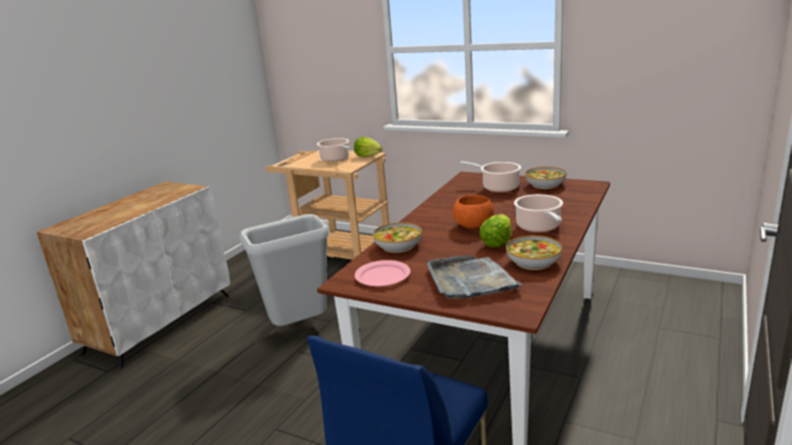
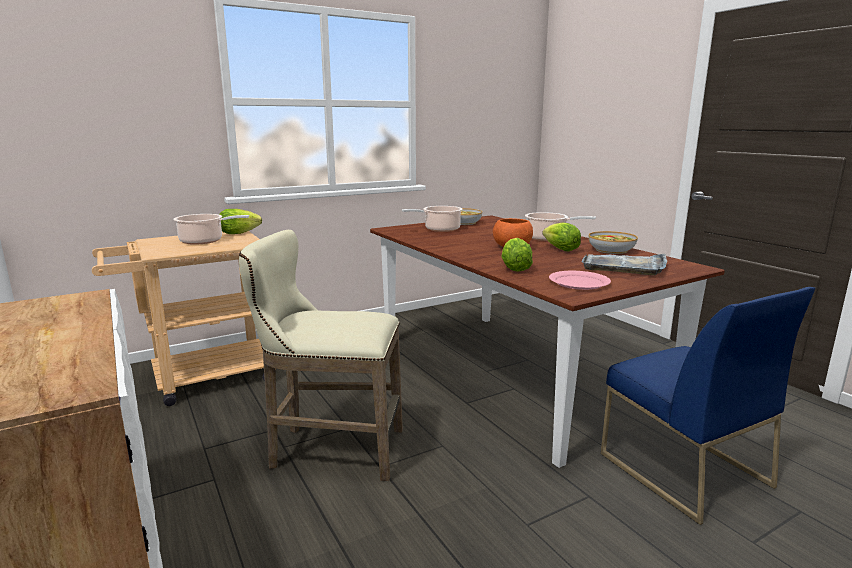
camera: 60 degrees left, 5 degrees down
grey trash can [239,214,330,326] -> beige stool [239,230,403,481]
bowl [373,222,422,253] -> lettuce [501,238,533,272]

